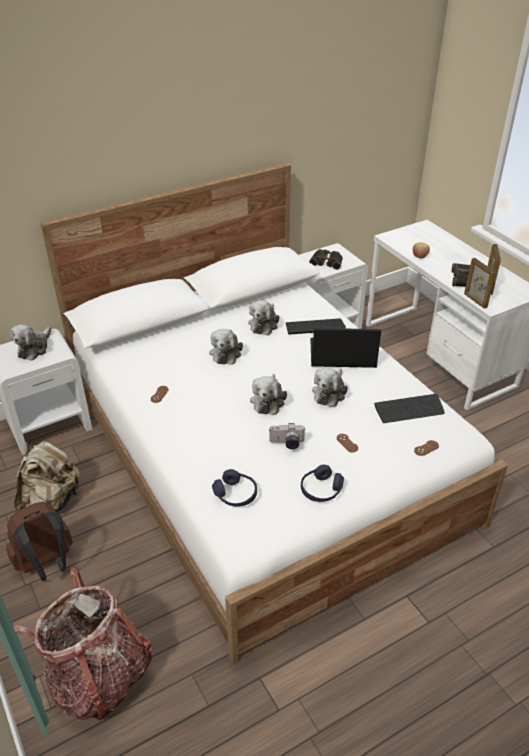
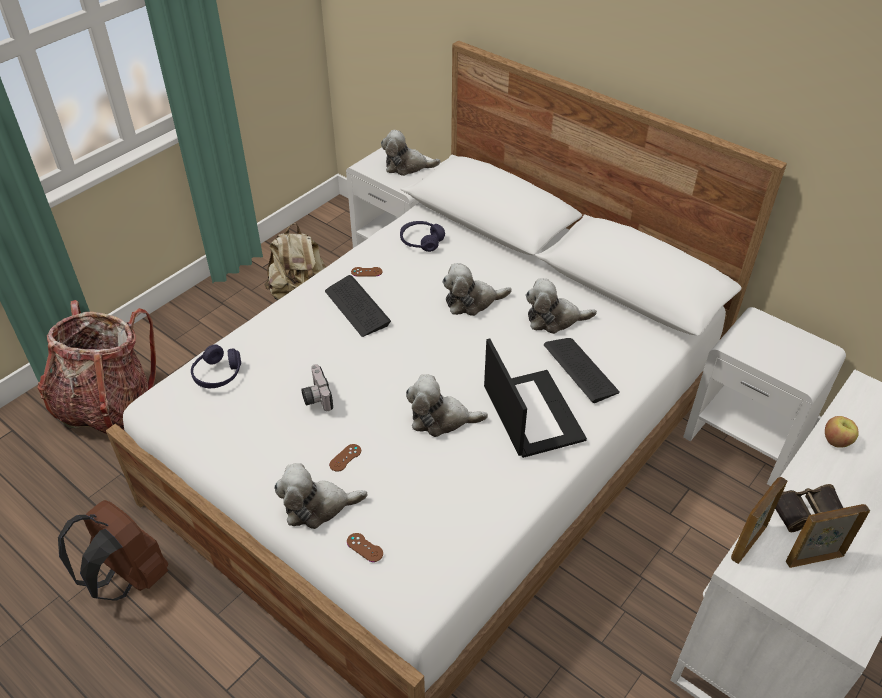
camera: 70 degrees right, 5 degrees up
brown backpack [6,502,73,581] -> brown backpack moved to [58,500,168,601]
plush toy [250,374,287,415] -> plush toy moved to [274,463,367,529]
purple headphones [301,465,344,502] -> purple headphones moved to [400,221,445,252]
binoculars [309,249,343,270] -> none
keyboard [374,394,445,423] -> keyboard moved to [325,275,391,337]

